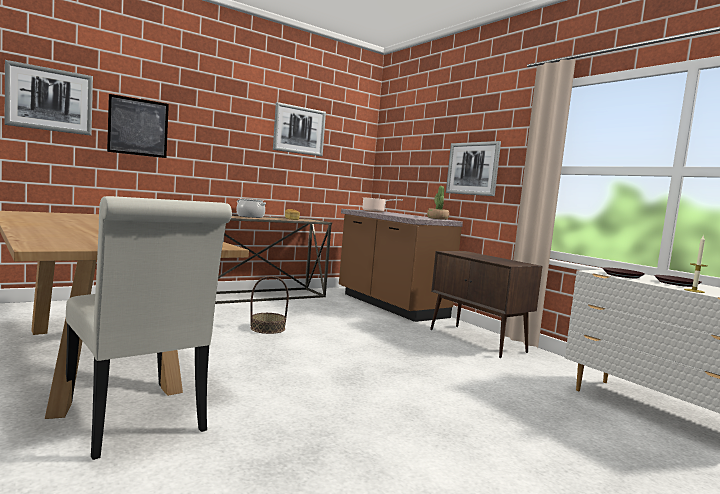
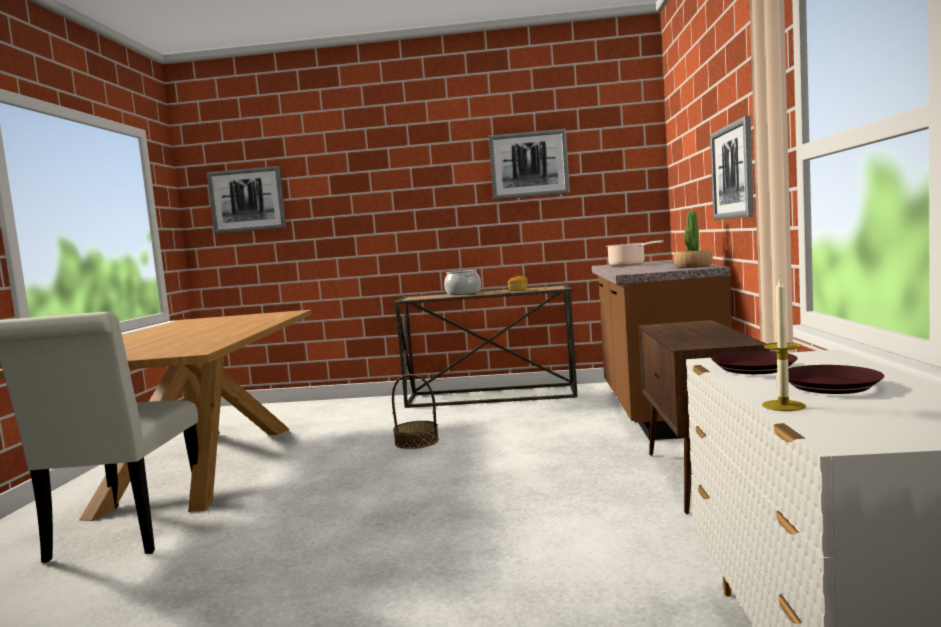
camera: 40 degrees right, 0 degrees up
picture [107,94,169,158] -> none

